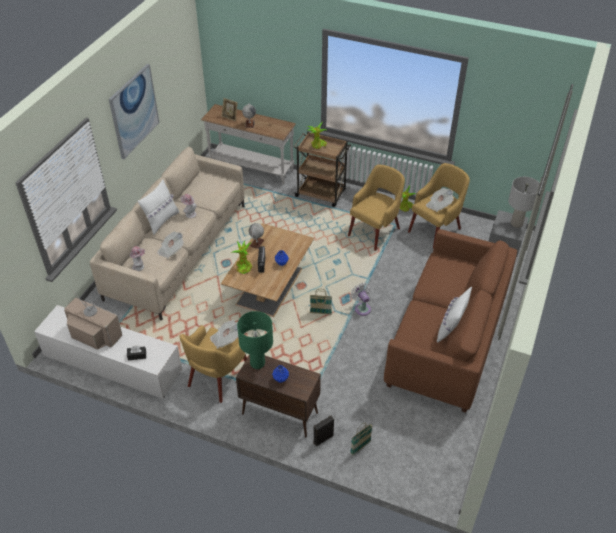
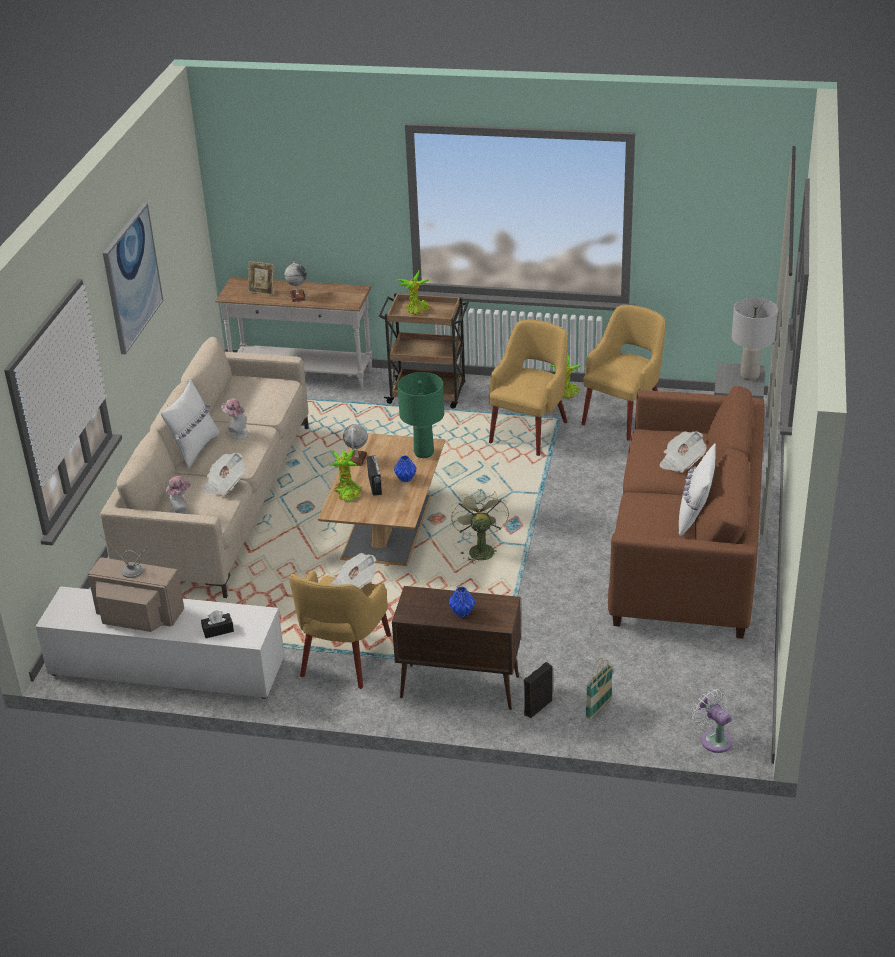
camera: 10 degrees left, 10 degrees down
green table lamp [237,311,273,369] -> green table lamp moved to [398,372,444,458]
basket [310,289,332,315] -> green fan [451,489,509,564]
white fan [350,283,371,316] -> white fan moved to [692,689,732,753]
newspaper [426,188,454,212] -> newspaper moved to [659,431,707,473]

